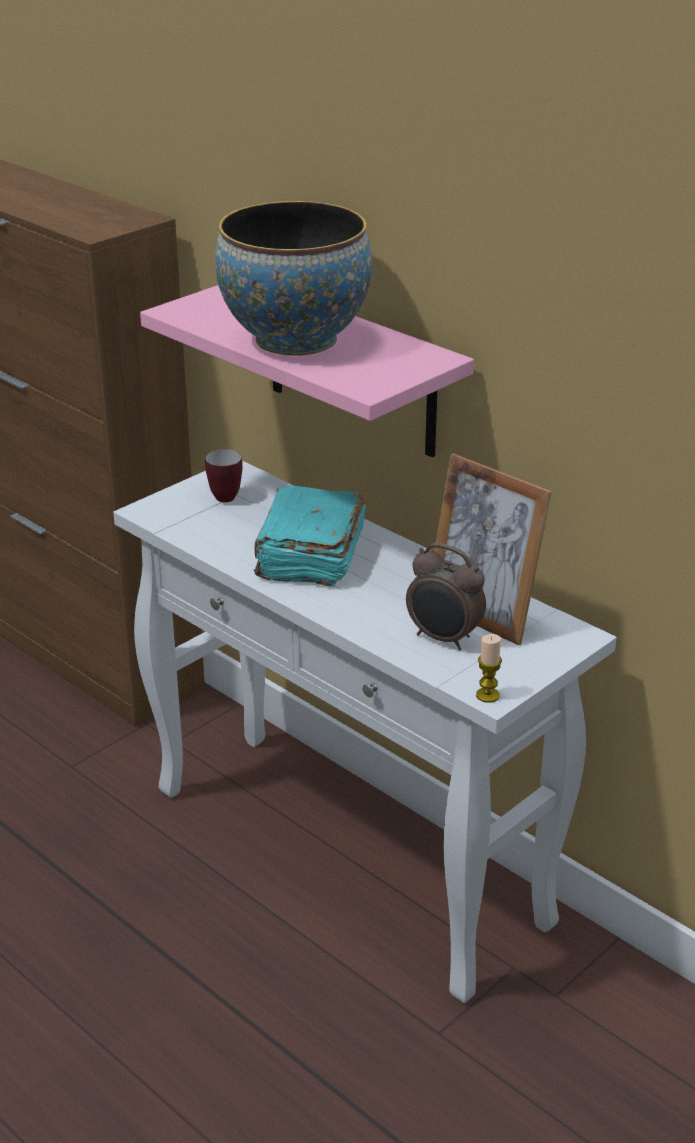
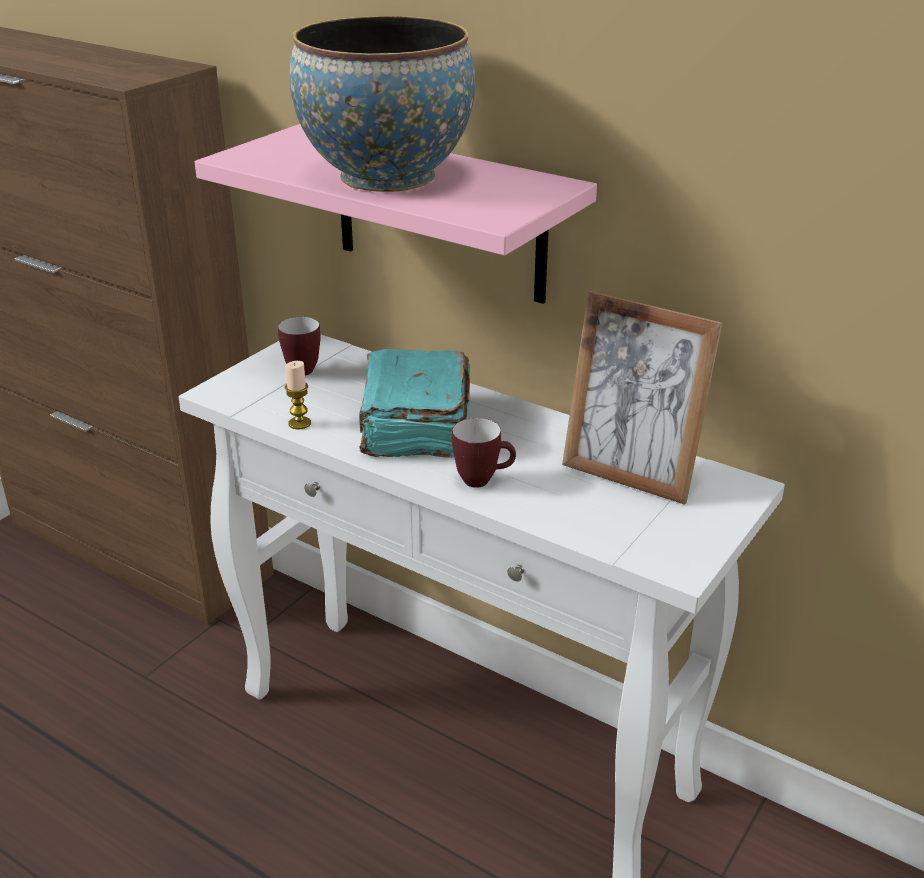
camera: 10 degrees left, 0 degrees up
alarm clock [406,543,486,650] -> none
candle [476,634,502,703] -> candle moved to [285,361,311,430]
none -> mug [452,418,516,488]

